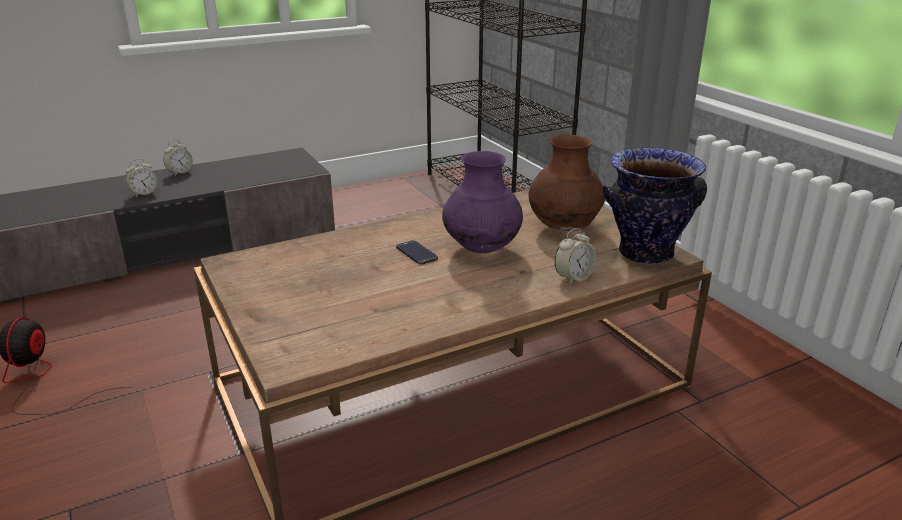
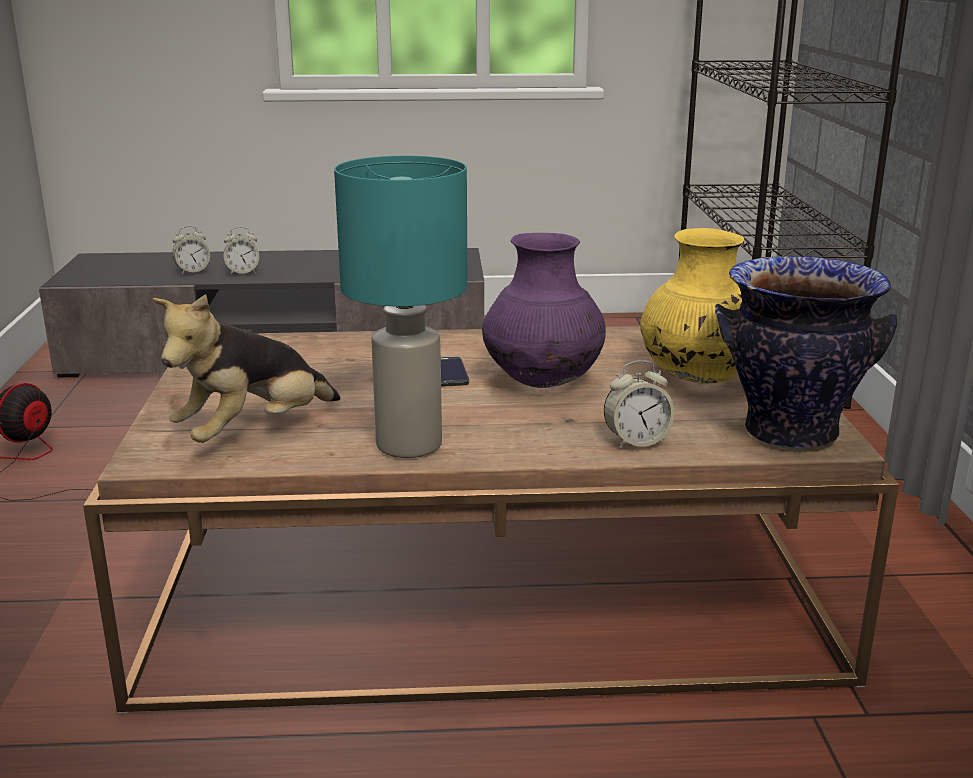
camera: 25 degrees right, 5 degrees down
alarm clock [163,140,193,176] -> alarm clock moved to [172,226,210,274]
brown vase [529,134,605,231] -> yellow vase [640,228,744,384]
none -> plush toy [152,294,340,443]
none -> turquoise table lamp [334,156,468,458]

